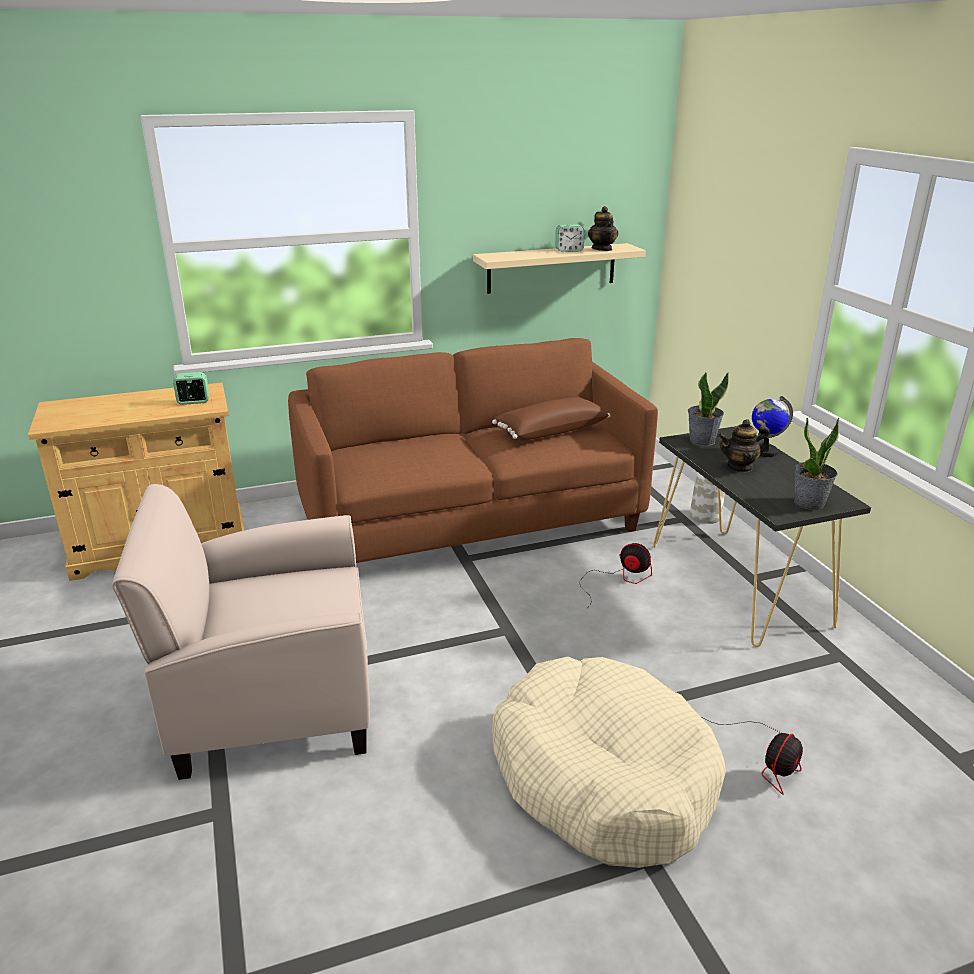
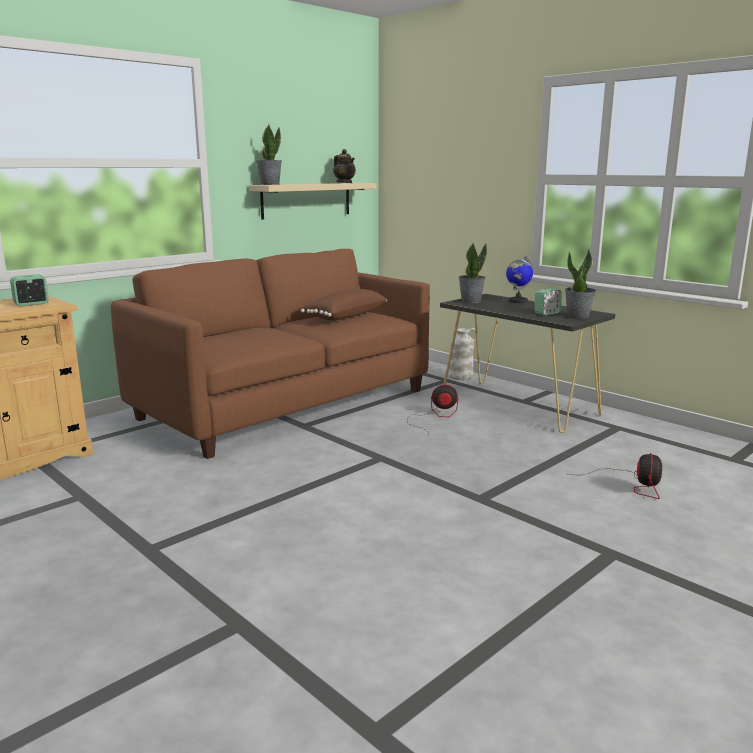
camera: 25 degrees left, 10 degrees down
beige armchair [112,484,370,780] -> none
beige dog bed [492,657,726,868] -> none
alarm clock [555,224,585,252] -> alarm clock moved to [535,288,562,315]
teapot [718,419,770,473] -> none
none -> potted plant [256,124,282,185]

